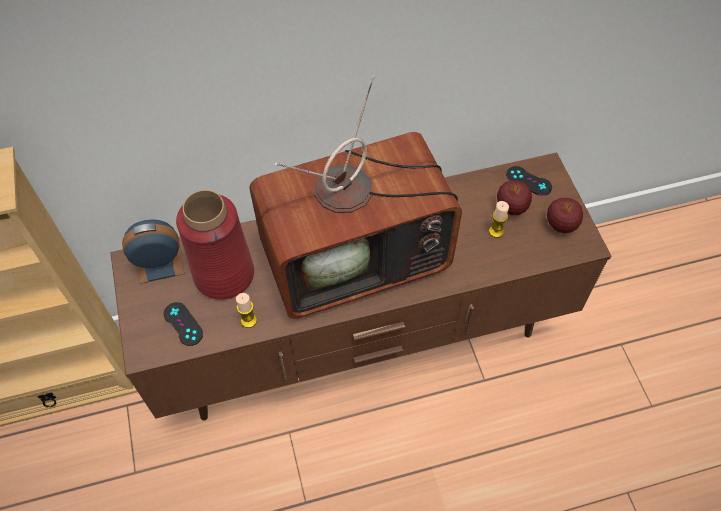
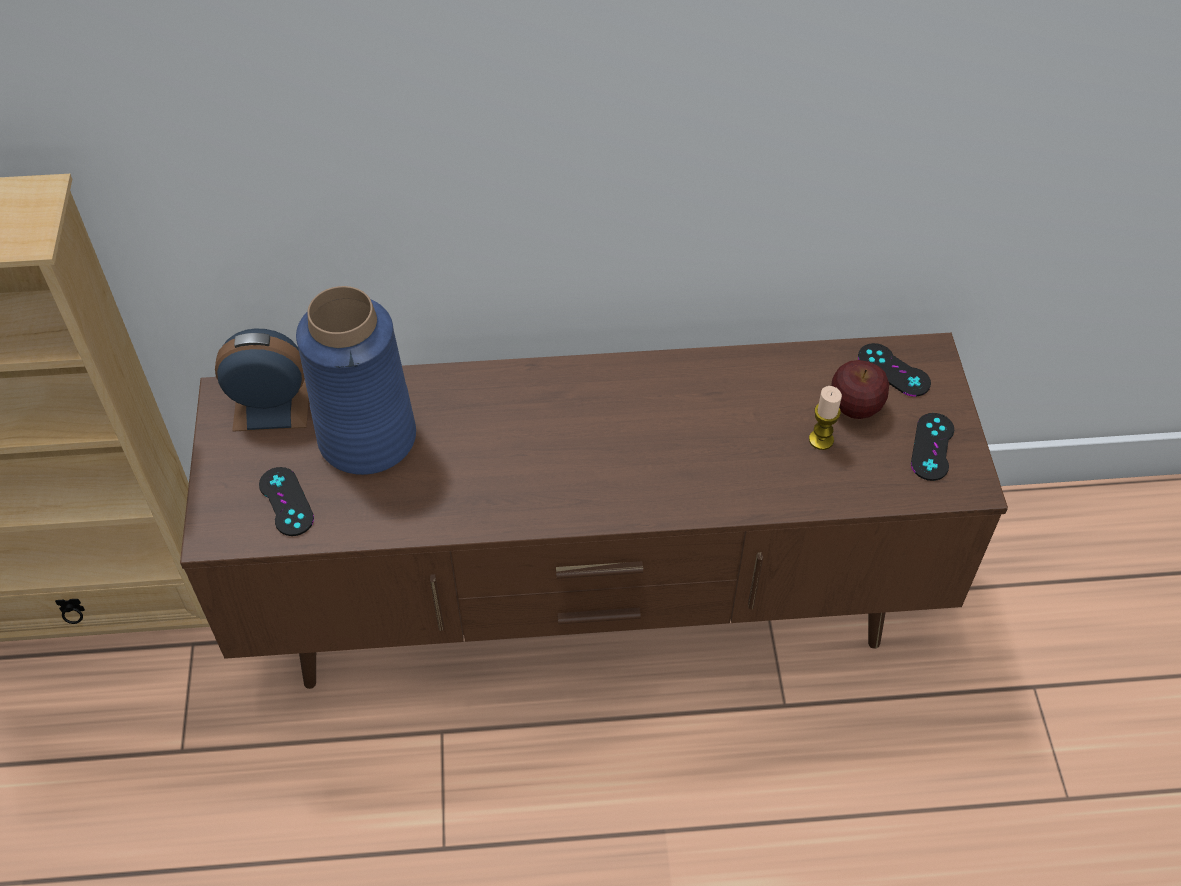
camera: 10 degrees right, 5 degrees down
red vase [176,190,254,300] -> blue vase [296,286,416,475]
candle [236,293,257,328] -> none
television [249,75,462,319] -> none
apple [547,198,583,233] -> black game controller [911,413,954,481]

